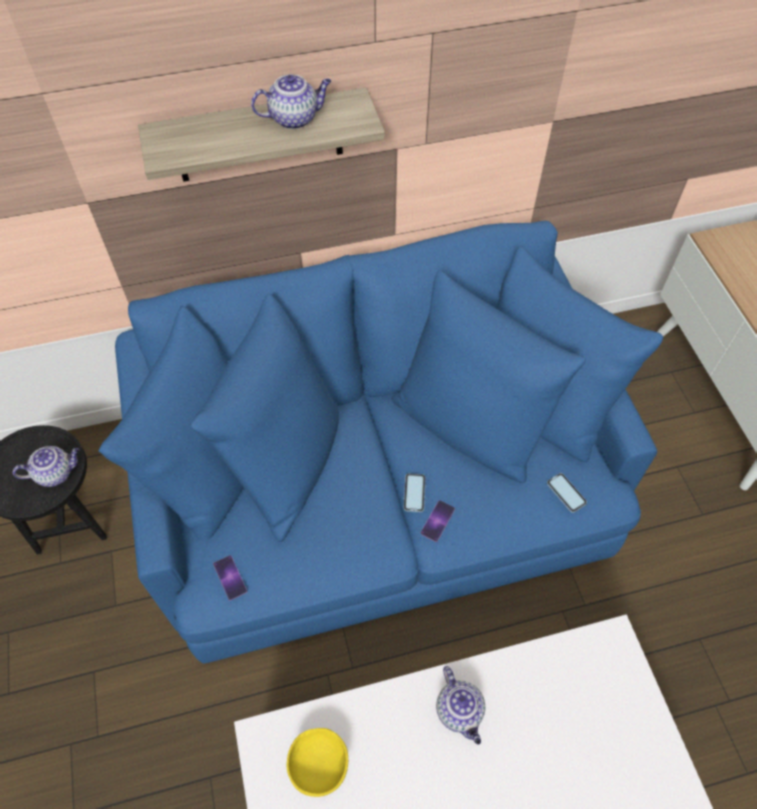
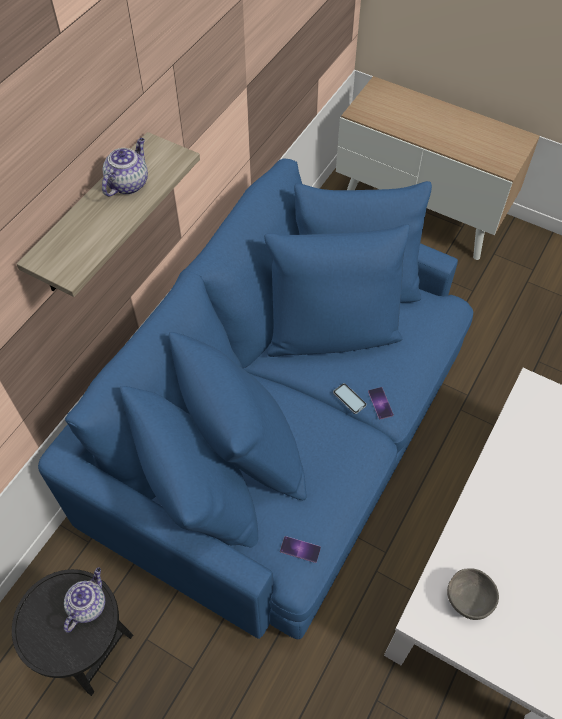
camera: 45 degrees left, 0 degrees up
yellow bowl [287,728,348,797] -> grey bowl [447,568,499,620]
teapot [436,666,485,745] -> none
phone [547,473,587,513] -> none

